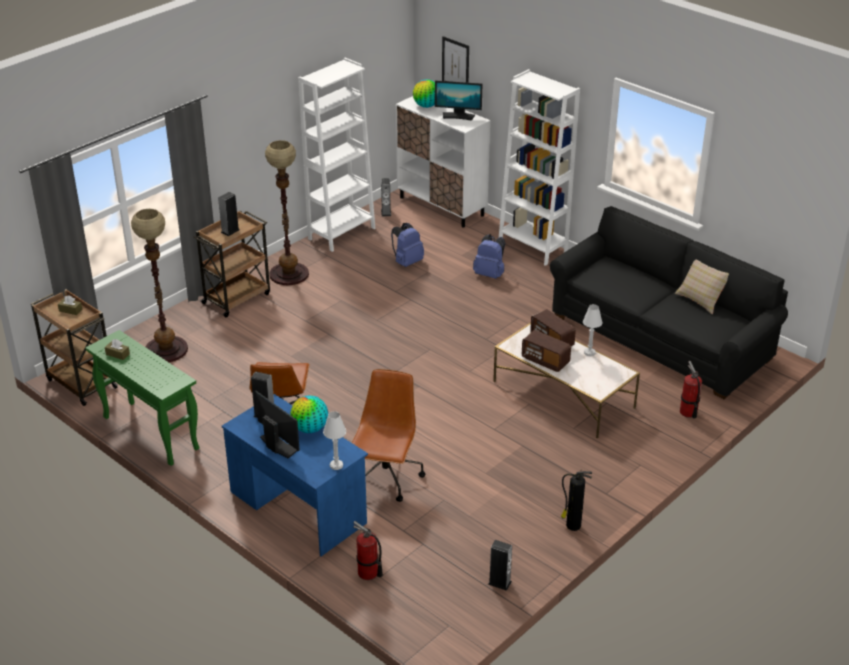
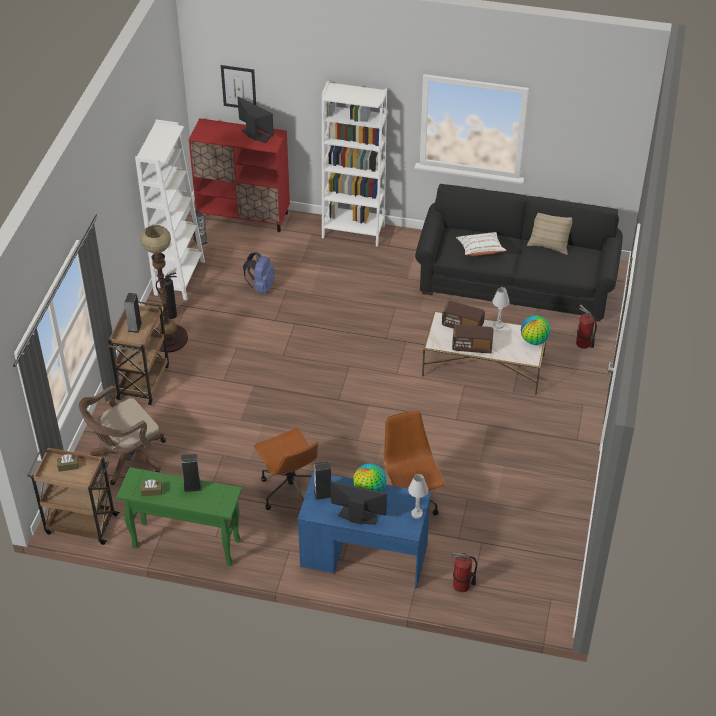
camera: 30 degrees left, 10 degrees up
floor lamp [131,209,188,362] -> brown office chair [79,386,166,485]
white cabinet [396,96,490,227] -> red cabinet [189,118,290,232]
globe [413,79,435,108] -> globe moved to [521,315,550,345]
monitor [435,80,483,121] -> monitor turned 120 degrees counterclockwise [237,97,274,143]
blue backpack [473,234,505,279] -> none
speaker [488,540,512,591] -> speaker moved to [181,454,202,492]
fire extinguisher [561,471,592,531] -> fire extinguisher moved to [156,272,177,319]
none -> white pillow [456,232,507,256]

